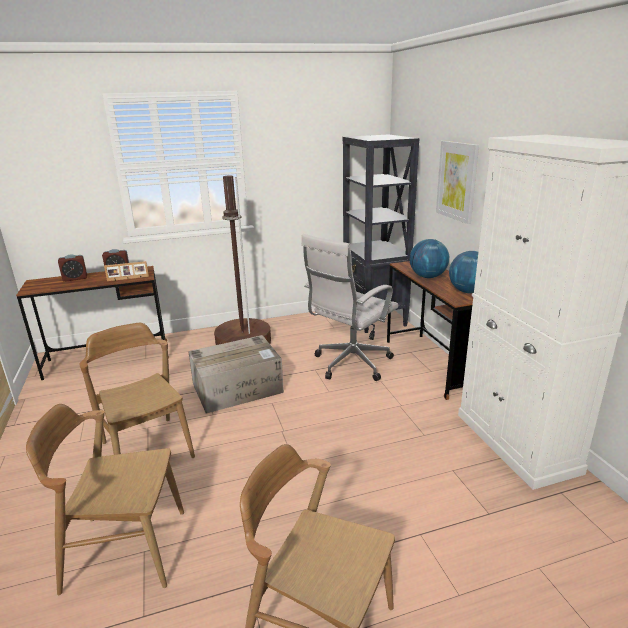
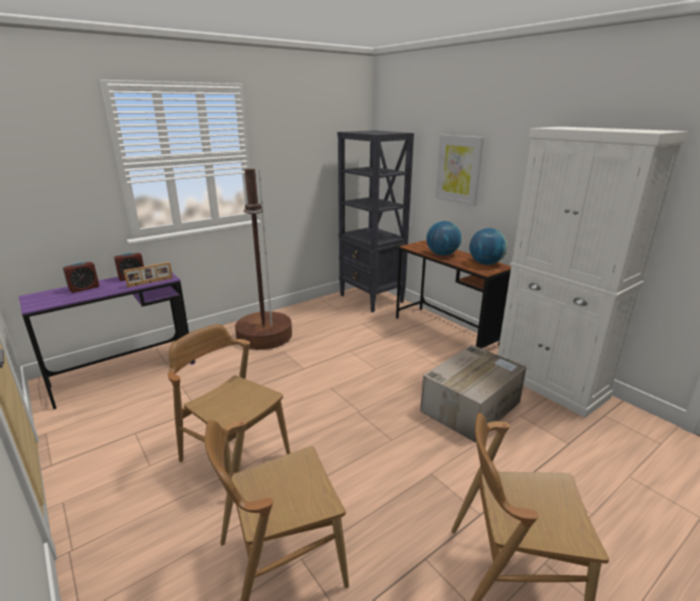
camera: 20 degrees left, 0 degrees up
brown desk [16,266,169,380] -> purple desk [19,273,195,409]
cardboard box [188,335,284,414] -> cardboard box moved to [420,345,527,442]
white office chair [301,234,398,381] -> none

